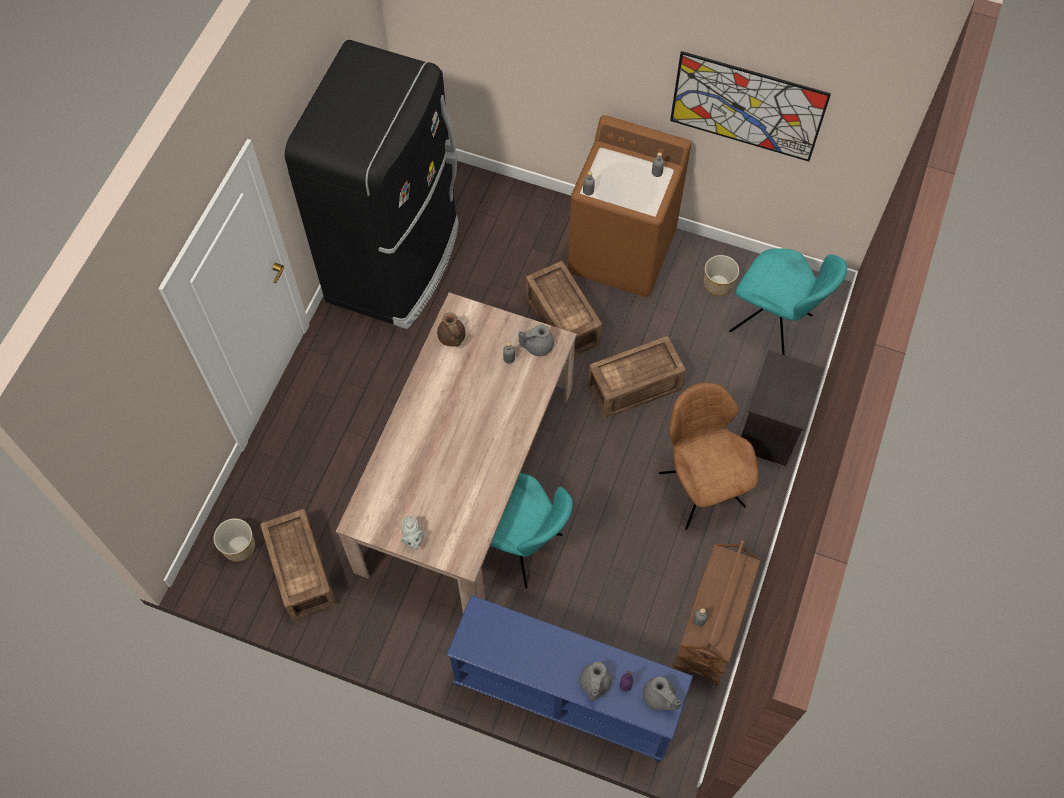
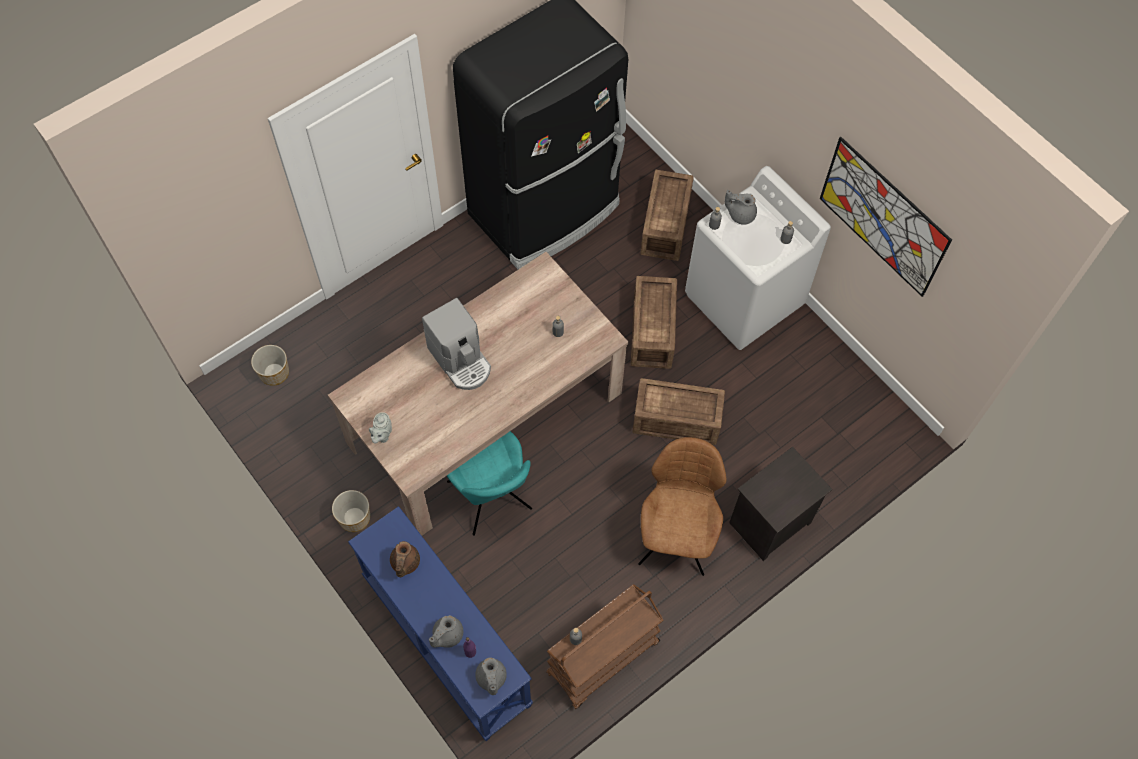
camera: 30 degrees right, 0 degrees up
crate [261,509,336,620] -> crate moved to [640,170,694,261]
brown teapot [437,313,466,347] -> brown teapot moved to [390,541,420,577]
grey teapot [519,324,554,356] -> grey teapot moved to [725,190,757,225]
brown washing machine [568,115,692,297] -> white washing machine [685,166,831,350]
planter [704,255,739,296] -> planter moved to [332,490,370,532]
turquoise chair [729,248,847,355] -> none
none -> coffee machine [422,298,491,390]

